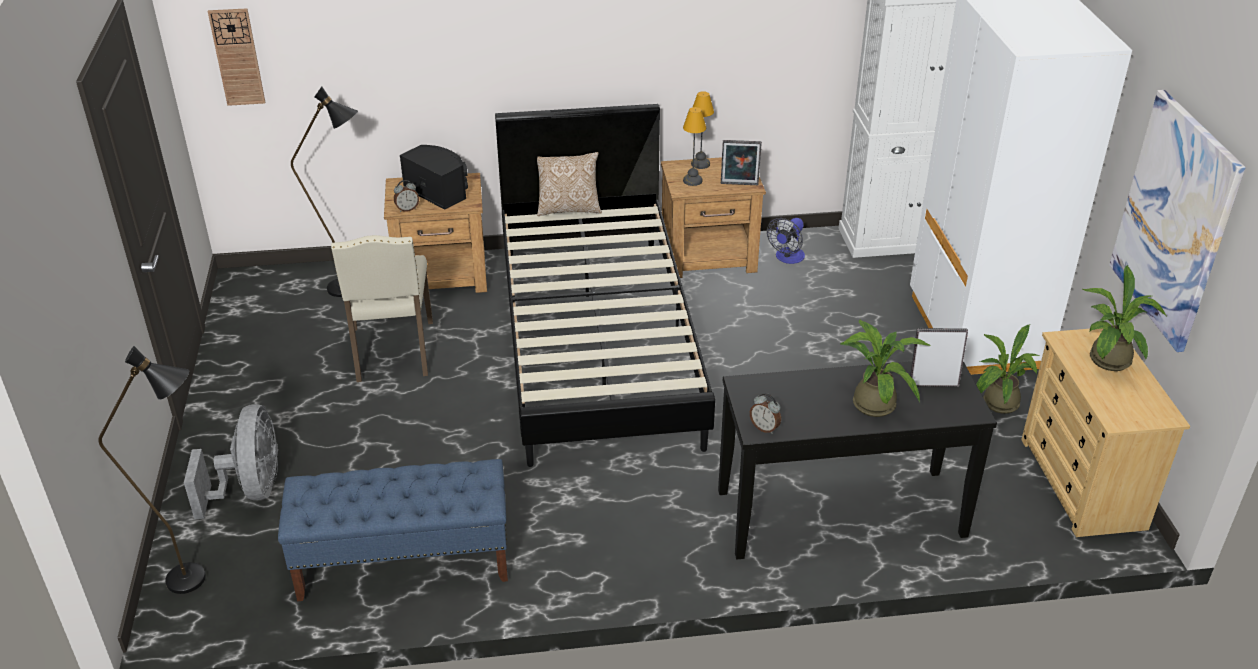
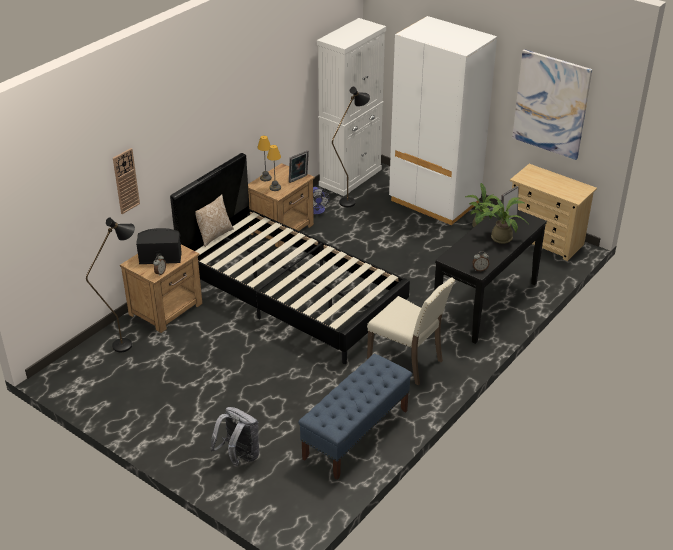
camera: 45 degrees left, 0 degrees up
black floor lamp [98,346,206,594] -> black floor lamp moved to [332,87,370,207]
grey fan [184,404,278,519] -> grey backpack [210,407,259,467]
wall clock [208,8,265,106] -> wall clock moved to [113,148,140,214]
beige chair [331,235,433,382] -> beige chair moved to [367,277,455,385]
potted plant [1083,265,1167,371] -> none

